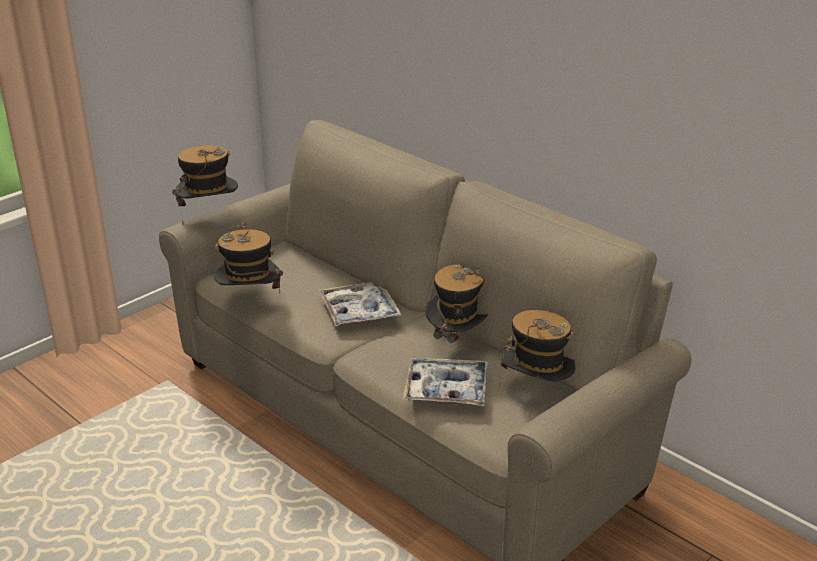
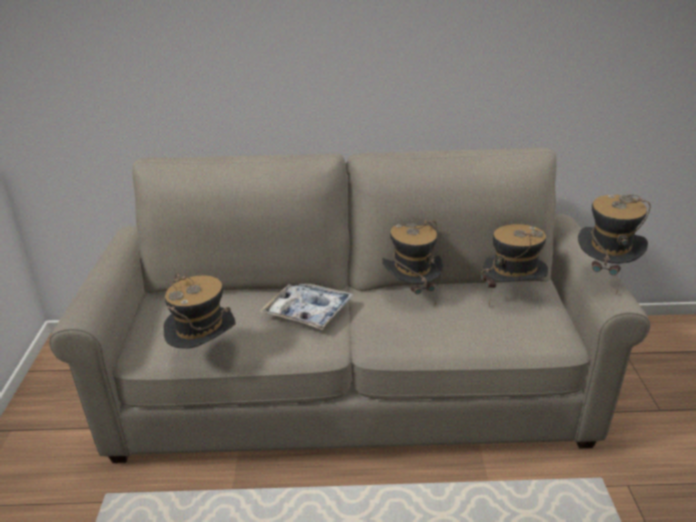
camera: 45 degrees left, 0 degrees up
hat [172,145,238,224] -> hat moved to [578,195,651,294]
tray [402,357,489,406] -> none

